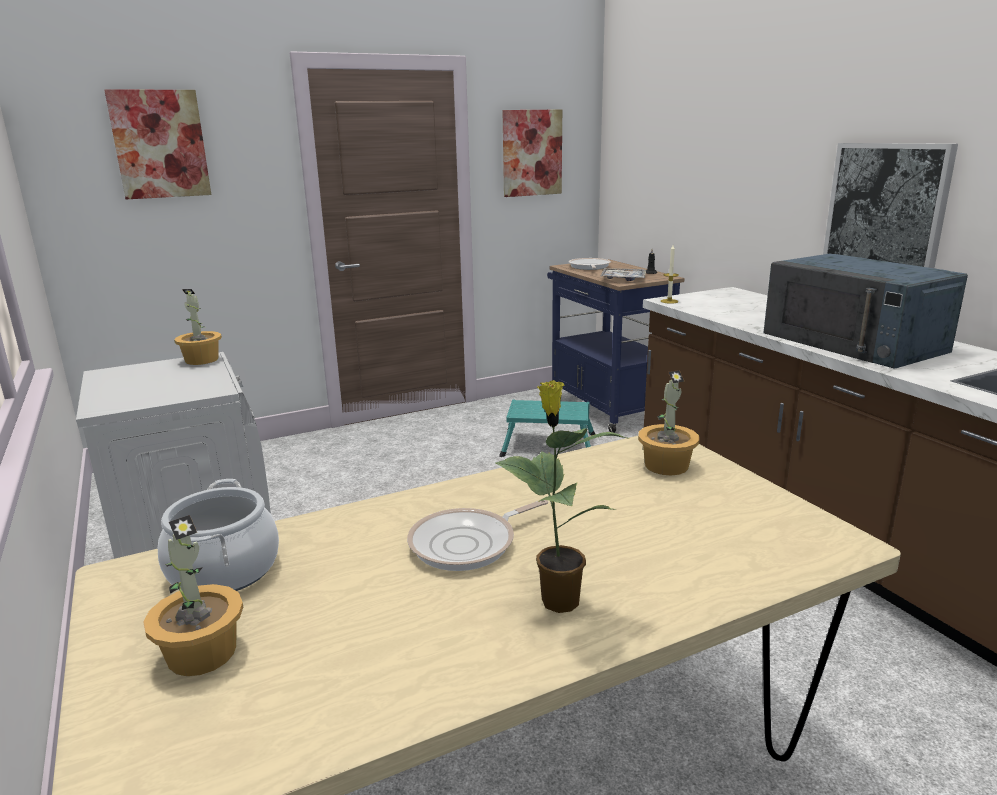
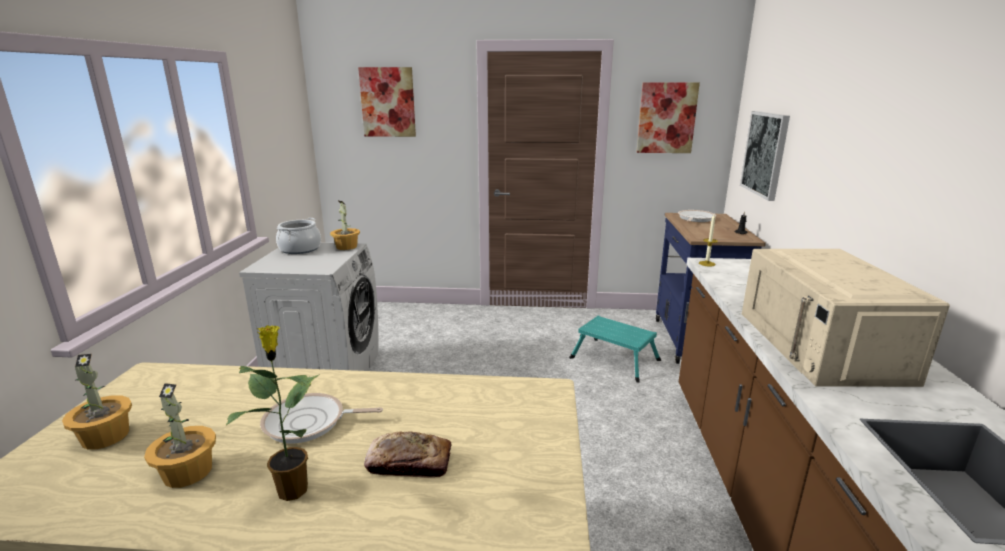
camera: 30 degrees right, 0 degrees up
cooking pot [158,479,279,591] -> cooking pot moved to [276,218,321,254]
tray [600,268,646,281] -> none
potted plant [638,370,699,475] -> potted plant moved to [144,383,216,488]
blue microwave [763,254,968,369] -> beige microwave [742,249,950,387]
picture [823,143,958,268] -> picture moved to [740,111,790,201]
none -> bread [364,431,451,478]

